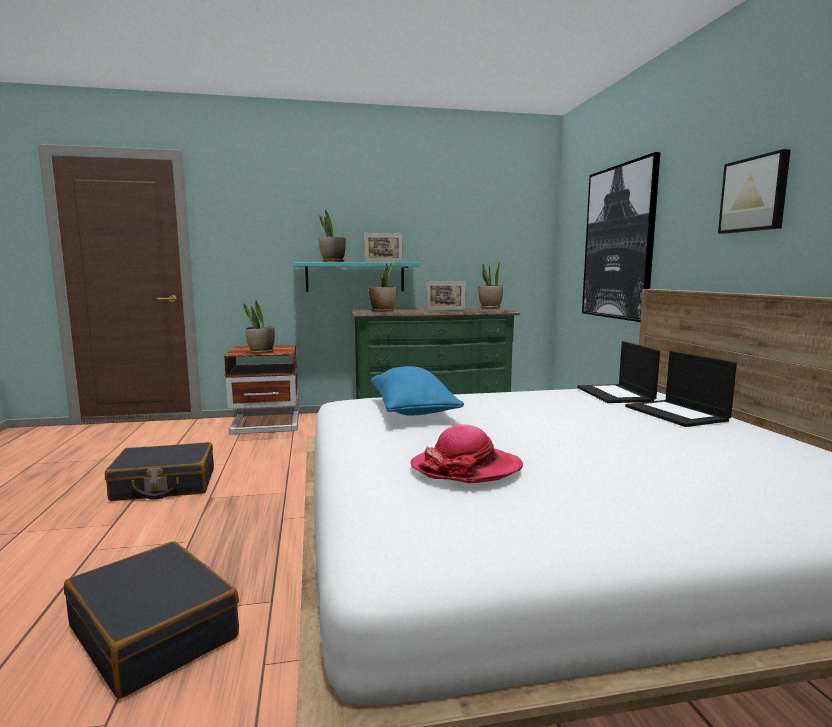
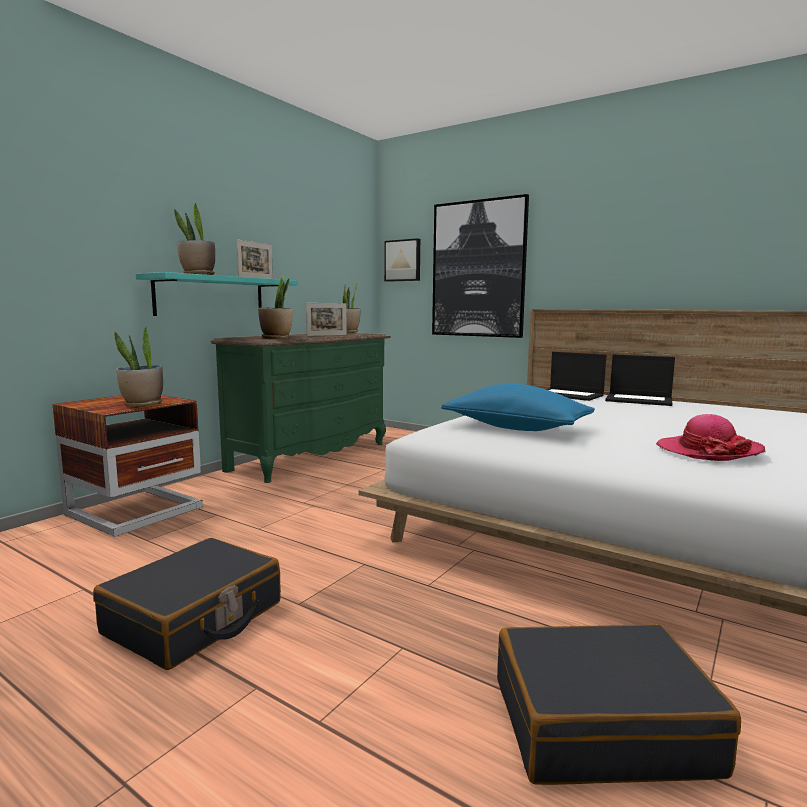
camera: 45 degrees left, 0 degrees up
picture [718,149,791,234] -> picture moved to [384,238,420,282]

